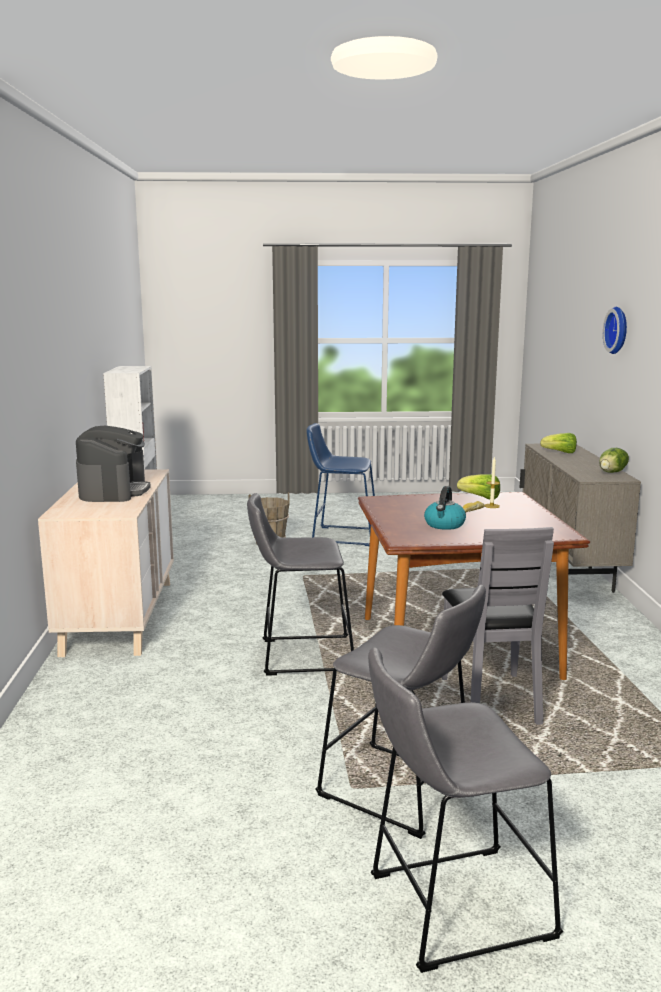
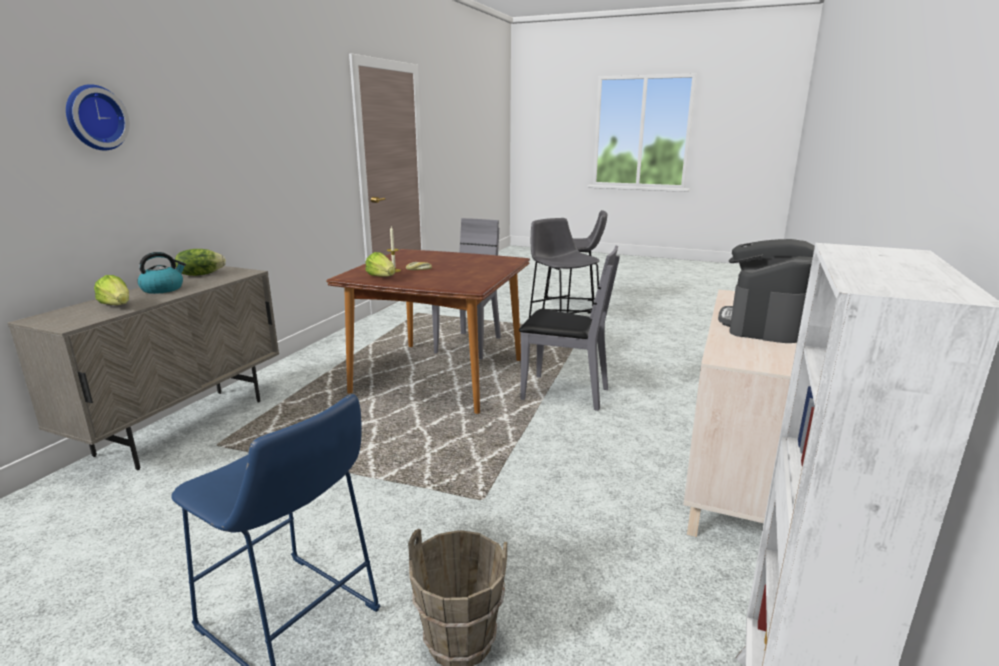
camera: 155 degrees left, 5 degrees up
grey stool [247,493,354,676] -> grey chair [519,245,620,411]
kettle [424,486,466,530] -> kettle moved to [137,252,186,294]

